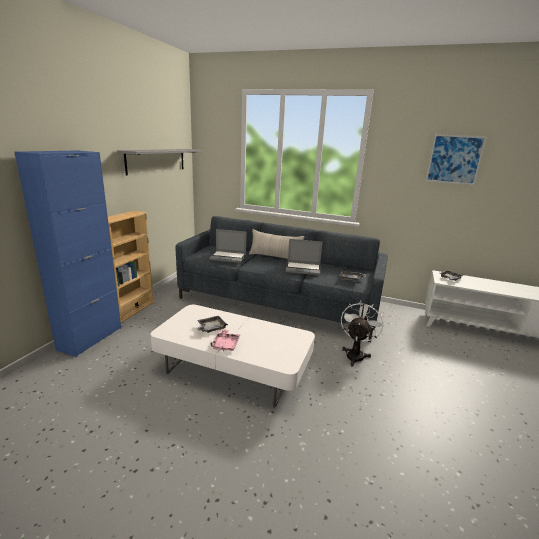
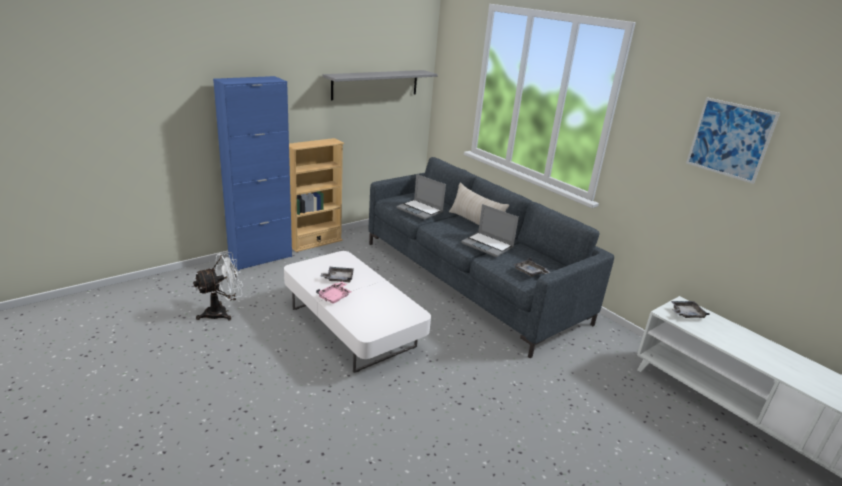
camera: 30 degrees right, 5 degrees up
white fan [341,300,383,367] -> white fan moved to [193,252,243,321]

